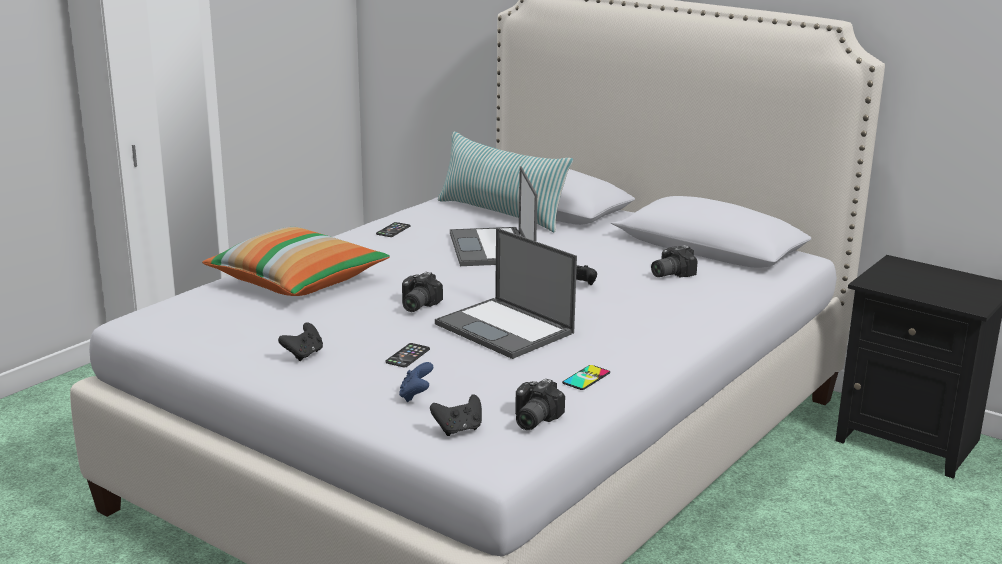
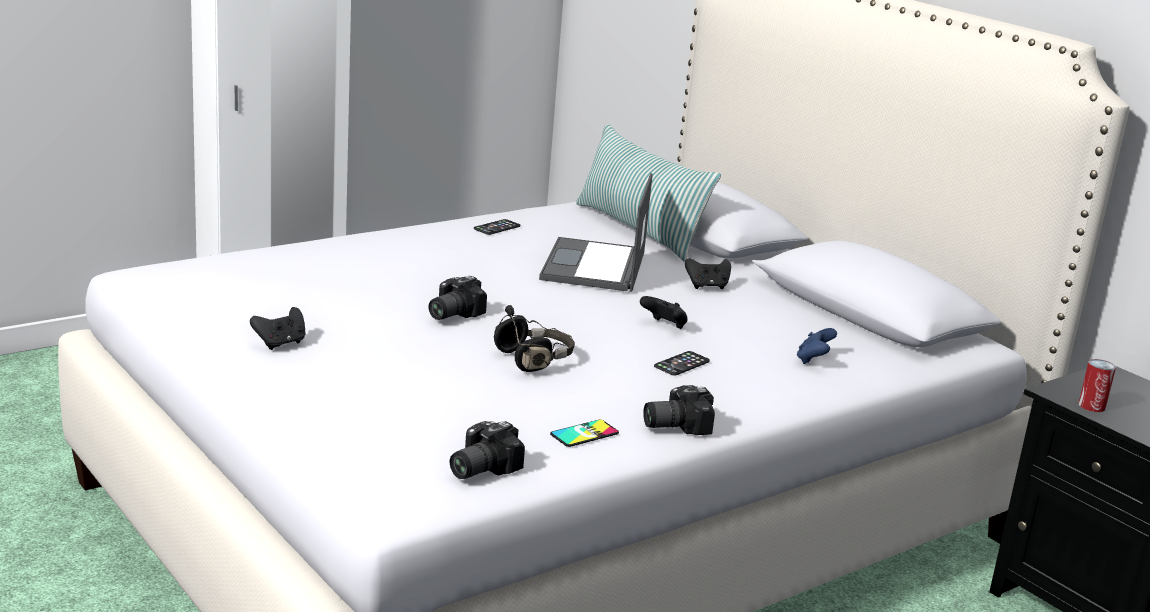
camera: 15 degrees right, 0 degrees up
pillow [202,227,390,296] -> none
phone [385,343,430,368] -> phone moved to [654,351,710,376]
blue game controller [399,362,433,402] -> blue game controller moved to [797,328,837,364]
black game controller [430,394,482,436] -> black game controller moved to [685,258,731,289]
laptop [435,228,577,359] -> black headphones [494,305,575,372]
camera [651,245,698,277] -> camera moved to [643,385,715,435]
none -> can [1078,359,1116,412]

